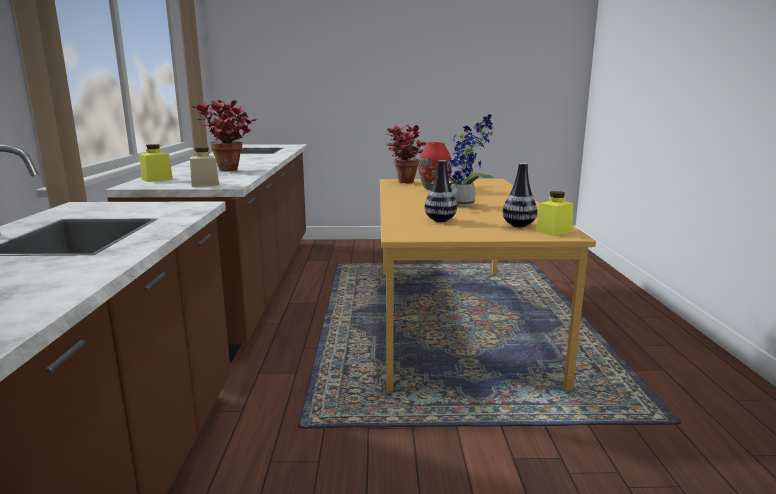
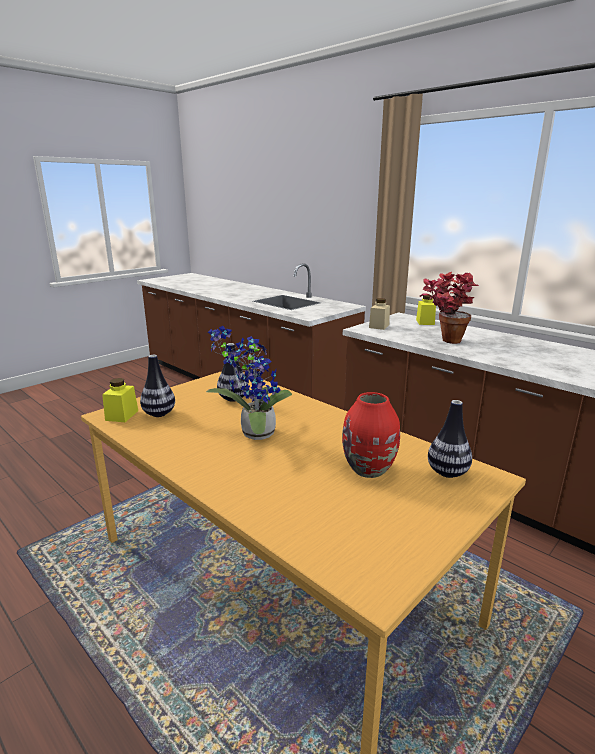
camera: 135 degrees right, 5 degrees up
potted plant [386,124,426,183] -> vase [428,400,472,478]

